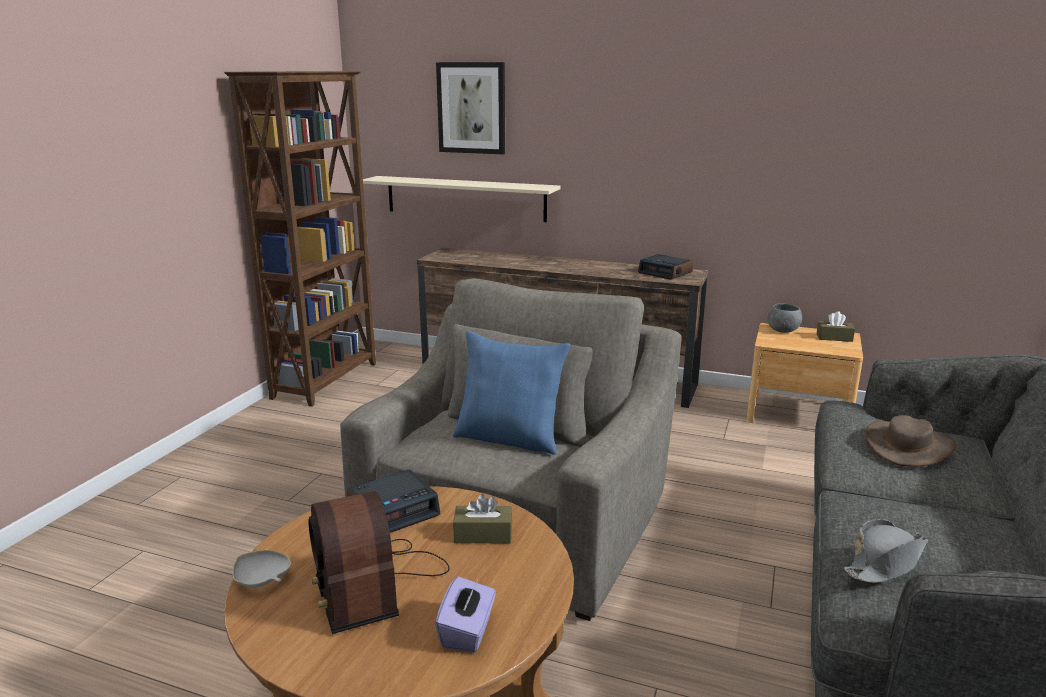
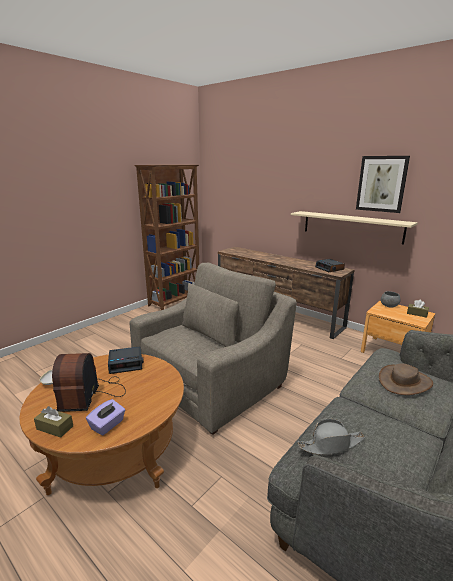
camera: 20 degrees right, 0 degrees up
beige shelf [363,176,560,222] -> beige shelf moved to [291,211,418,244]
picture [436,62,505,154] -> picture moved to [356,156,410,213]
blue pillow [453,331,570,455] -> none
brown tissue box [453,494,512,543] -> brown tissue box moved to [34,406,73,438]

